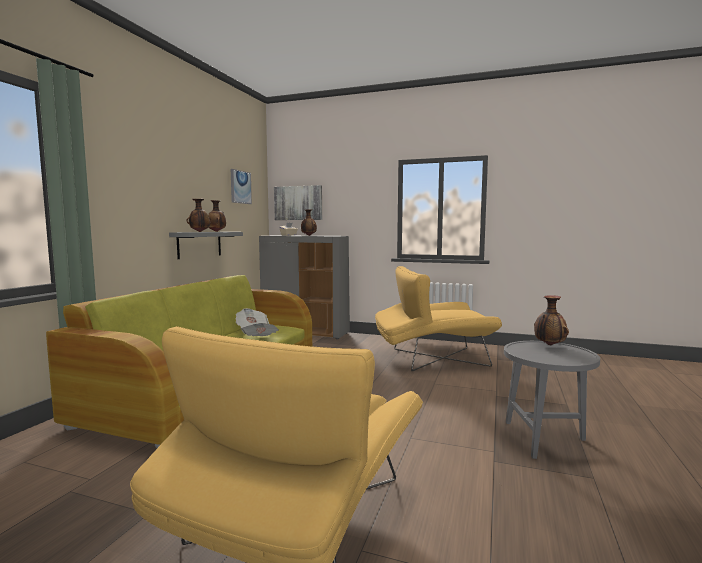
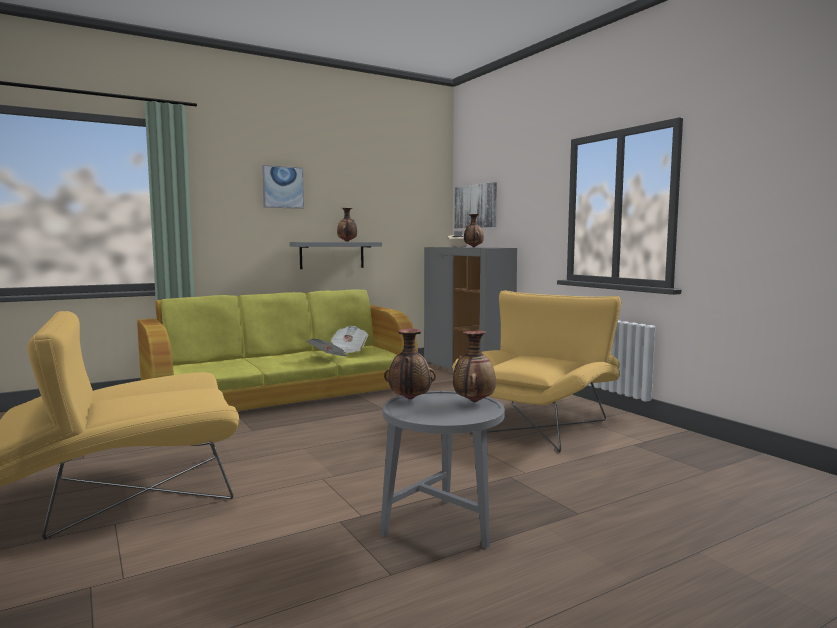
camera: 40 degrees right, 0 degrees up
vase [186,199,212,232] -> vase moved to [384,329,436,399]
picture [231,169,252,204] -> picture moved to [262,165,304,209]
yellow armchair [375,266,502,371] -> yellow armchair turned 90 degrees clockwise [452,290,621,452]

